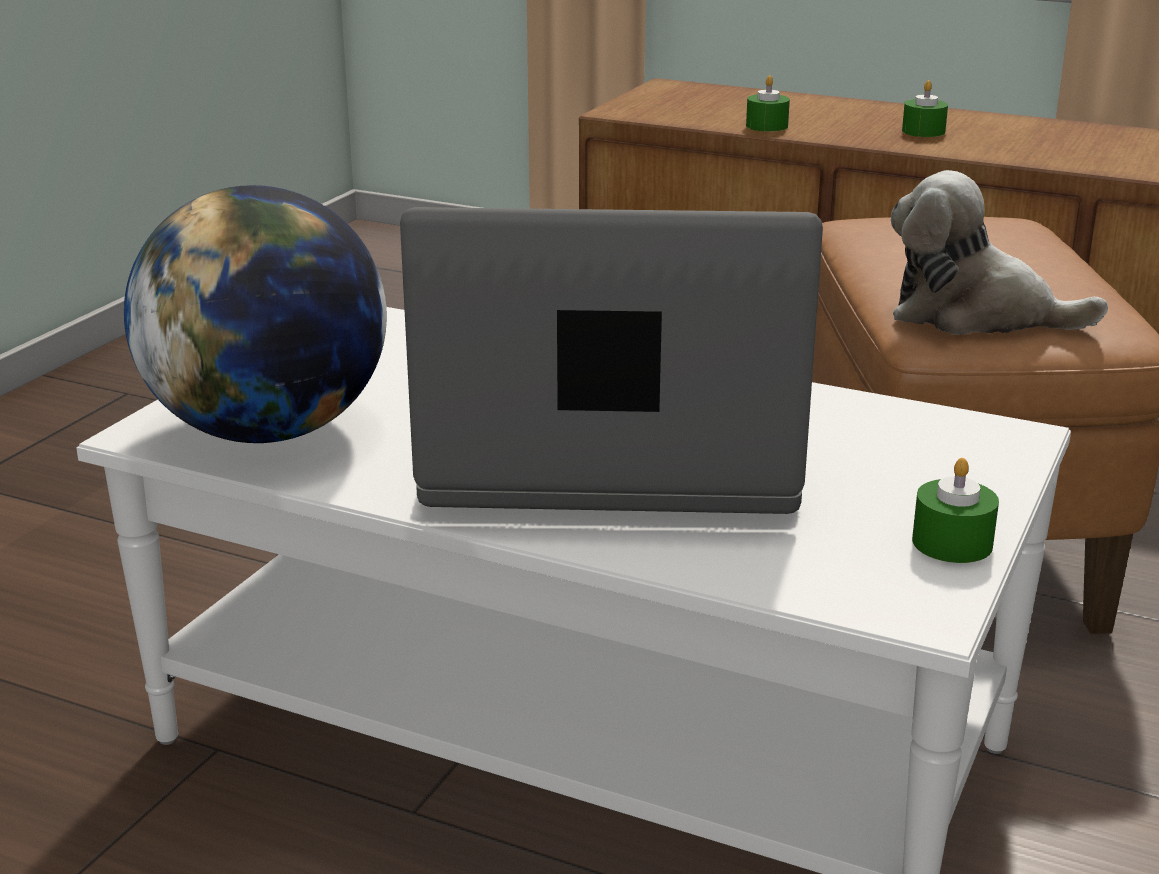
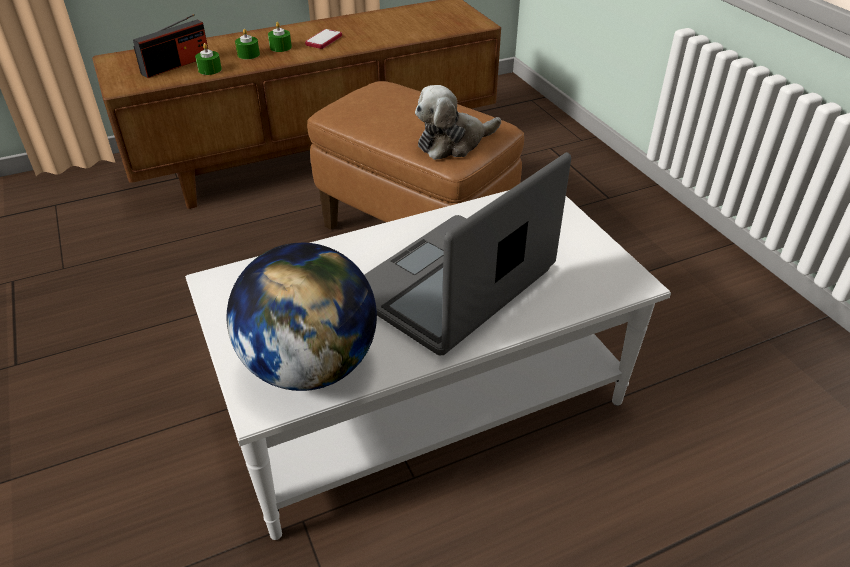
camera: 50 degrees left, 15 degrees up
green candle [912,458,999,563] -> green candle moved to [235,29,260,59]
none -> radio [133,14,208,78]
none -> phone [305,29,342,49]

